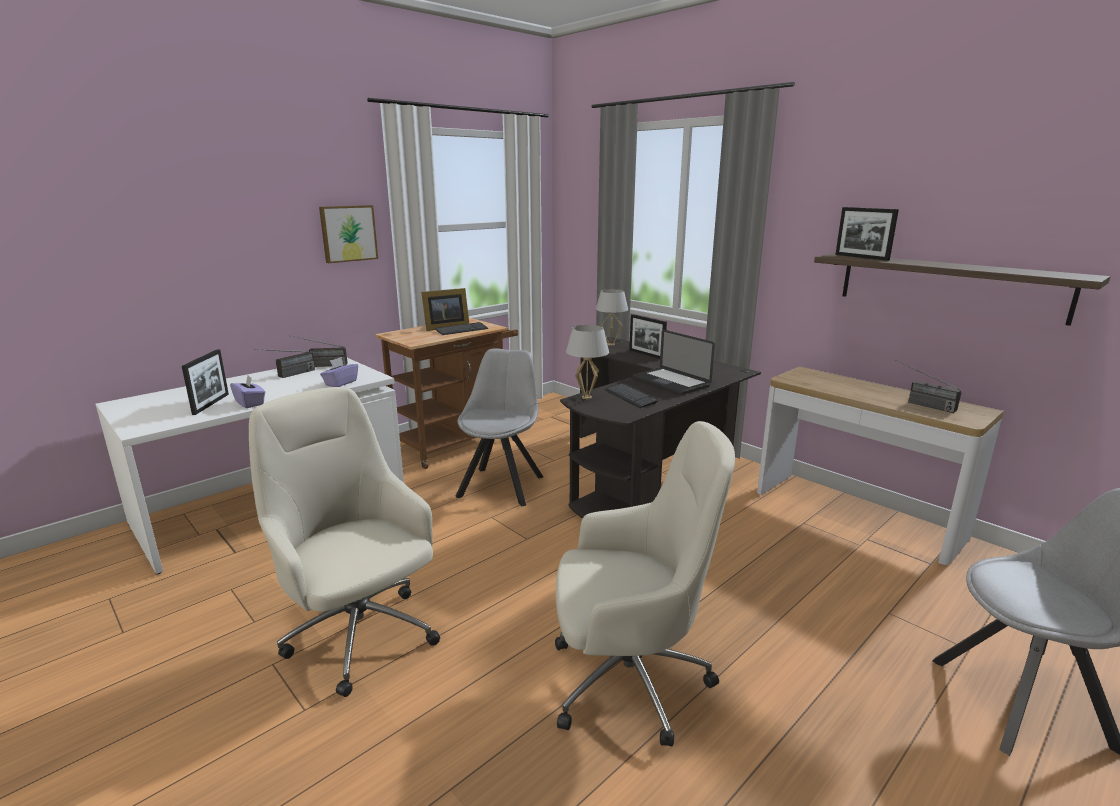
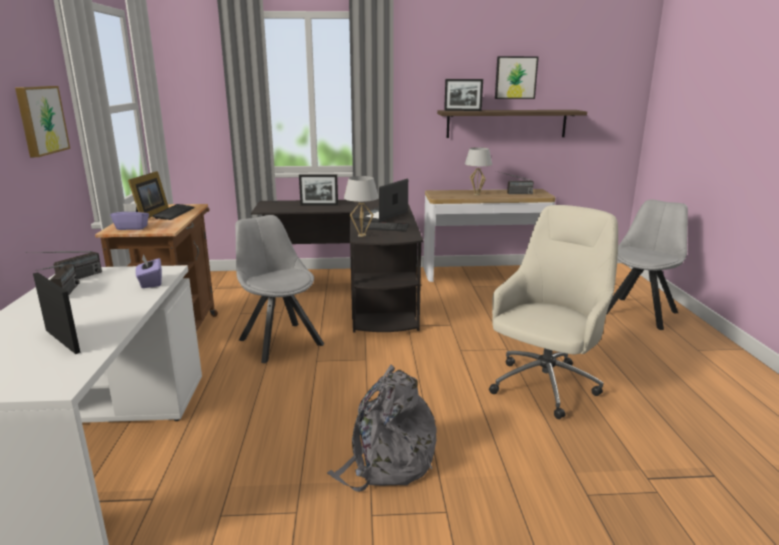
camera: 50 degrees left, 0 degrees up
purple tissue box [230,376,266,408] -> purple tissue box moved to [110,203,149,230]
beige office chair [249,387,440,697] -> grey backpack [327,364,436,492]
white table lamp [596,289,628,346] -> white table lamp moved to [465,147,492,195]
laptop [632,330,715,395] -> laptop turned 120 degrees clockwise [353,179,408,222]
none -> picture [495,56,539,99]

